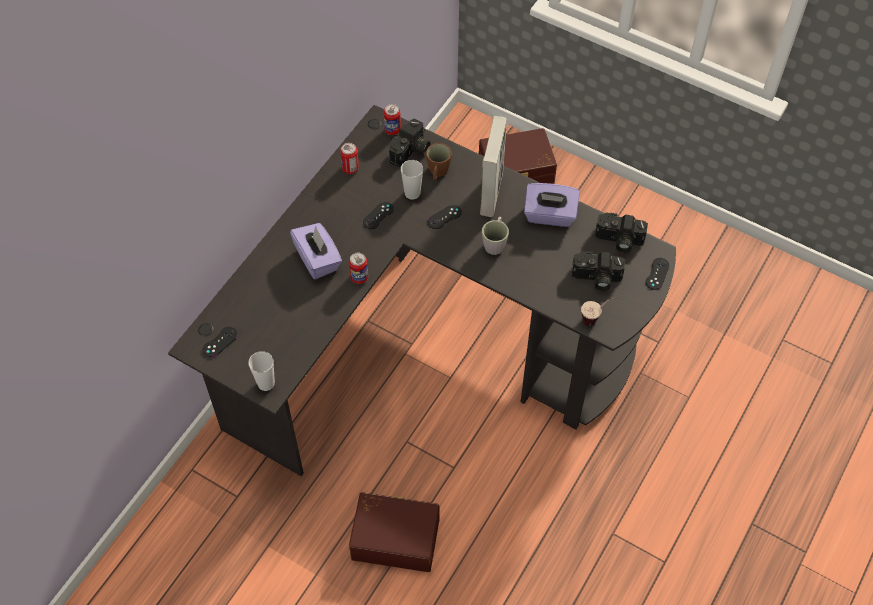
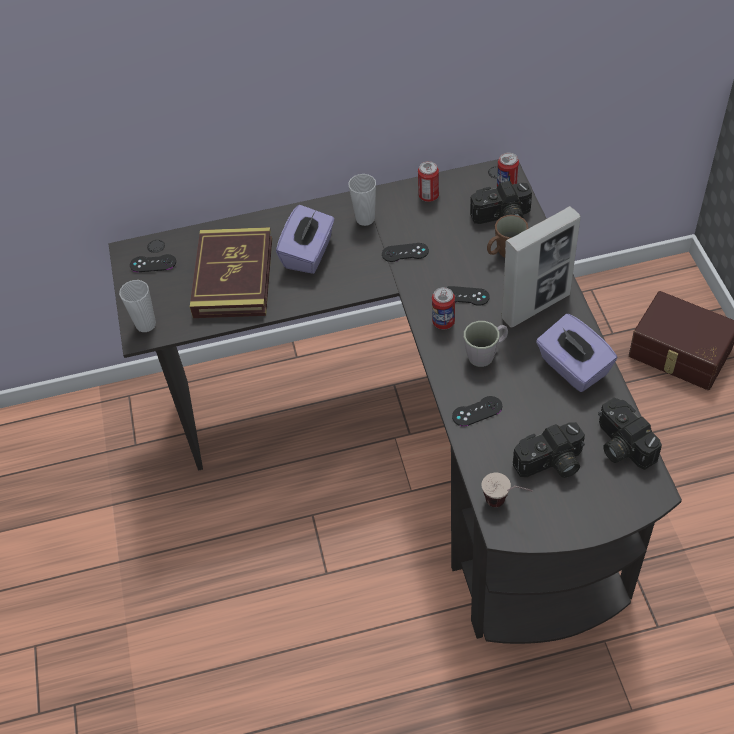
camera: 50 degrees right, 5 degrees down
can [349,252,368,284] -> can moved to [432,287,455,329]
brown storage box [349,492,440,572] -> none
cup [401,160,423,200] -> cup moved to [348,174,376,226]
camera [572,251,625,291] -> camera turned 75 degrees counterclockwise [513,422,585,478]
black game controller [646,258,669,290] -> black game controller moved to [452,396,502,426]
none -> book [190,227,272,318]

